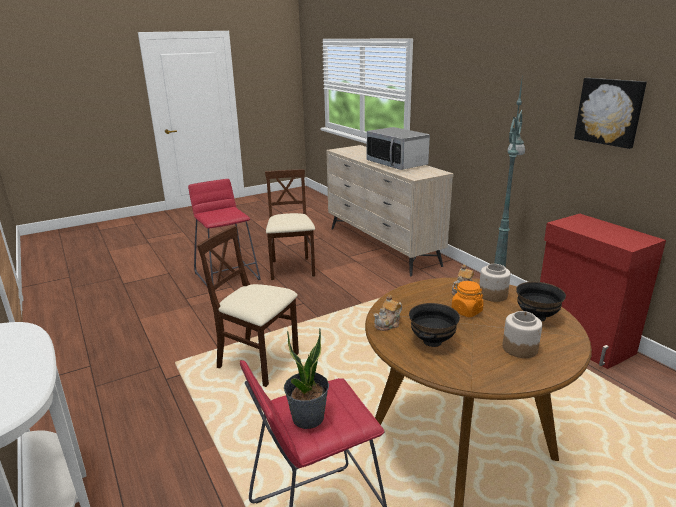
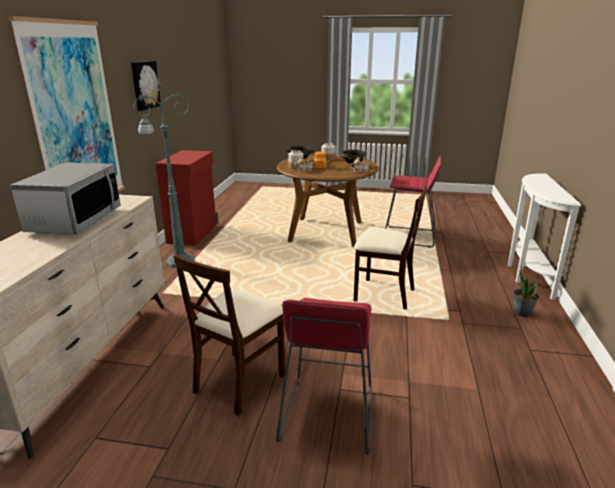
camera: 140 degrees left, 0 degrees up
beige chair [197,226,299,387] -> beige chair turned 45 degrees counterclockwise [354,186,427,309]
potted plant [284,329,329,429] -> potted plant moved to [513,267,539,317]
none -> picture [8,16,125,192]

